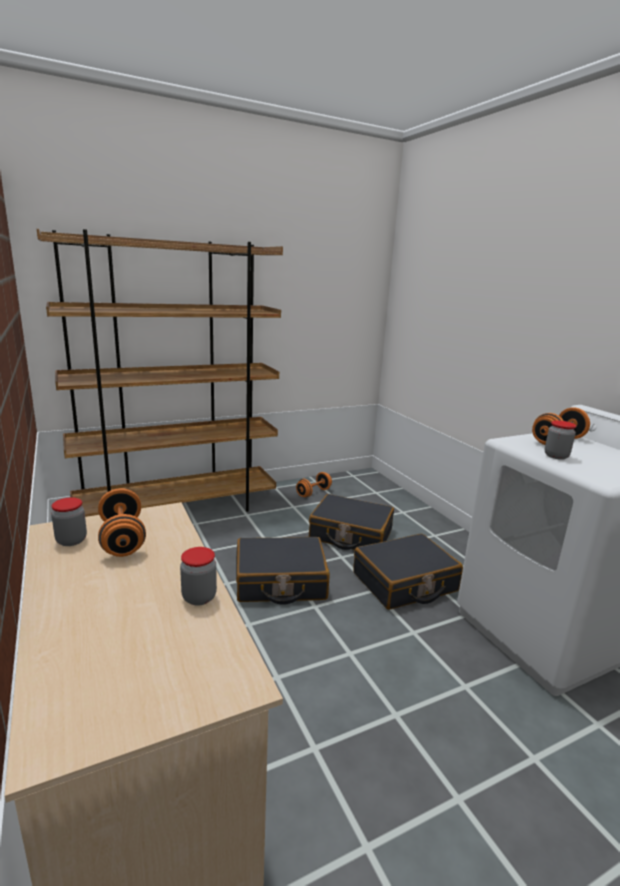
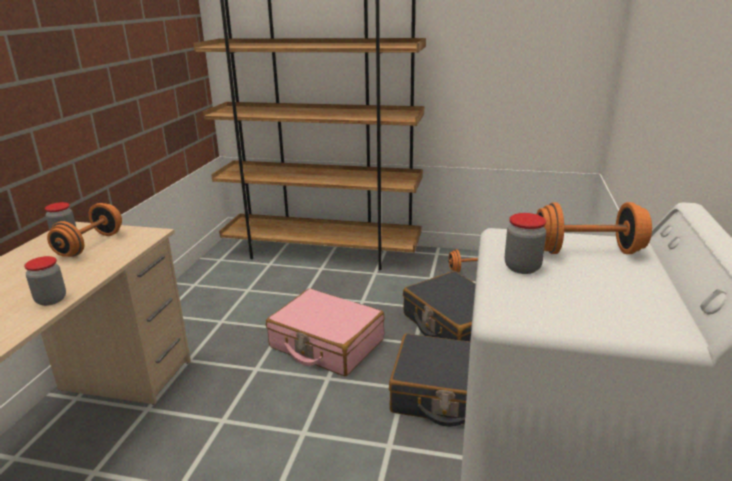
camera: 40 degrees right, 5 degrees up
black suitcase [236,537,330,605] -> pink suitcase [266,289,384,376]

